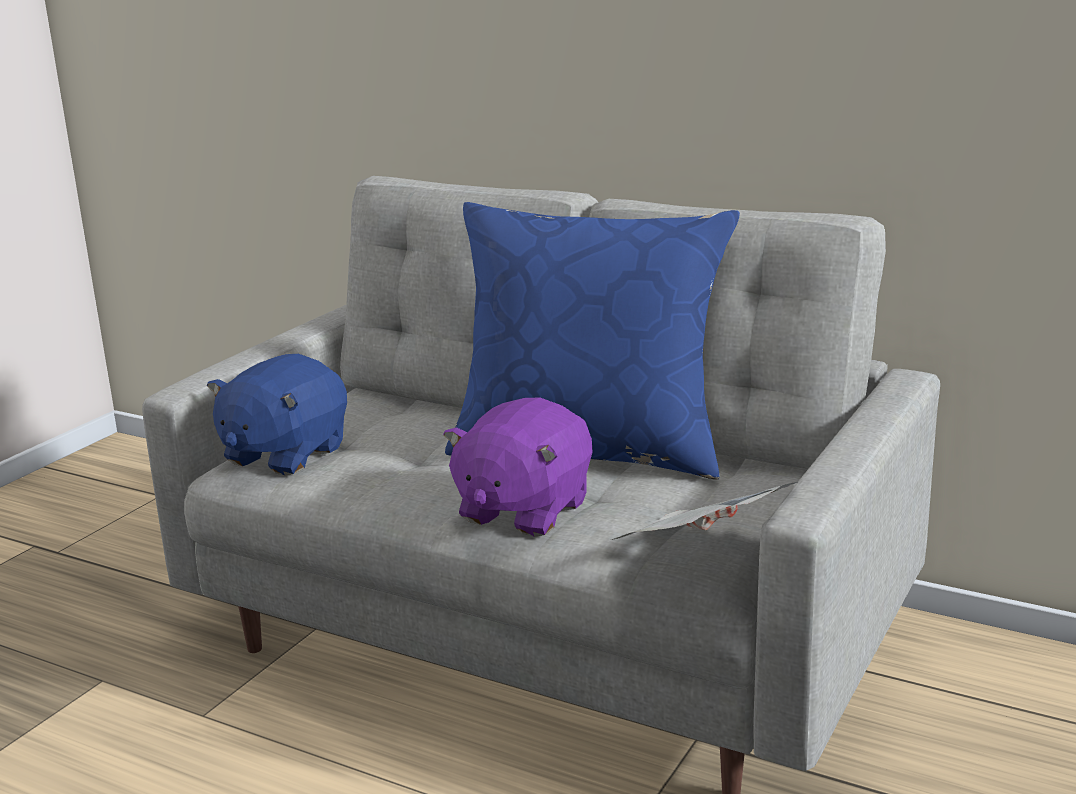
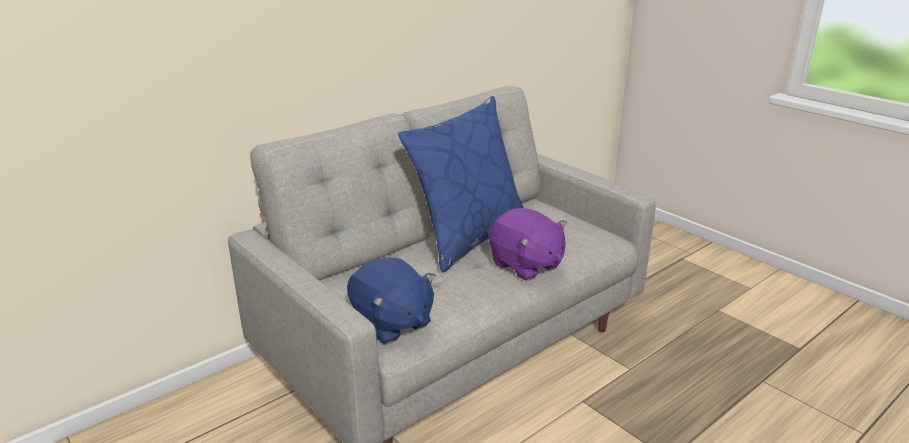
camera: 70 degrees left, 5 degrees up
newspaper [611,482,799,540] -> none

